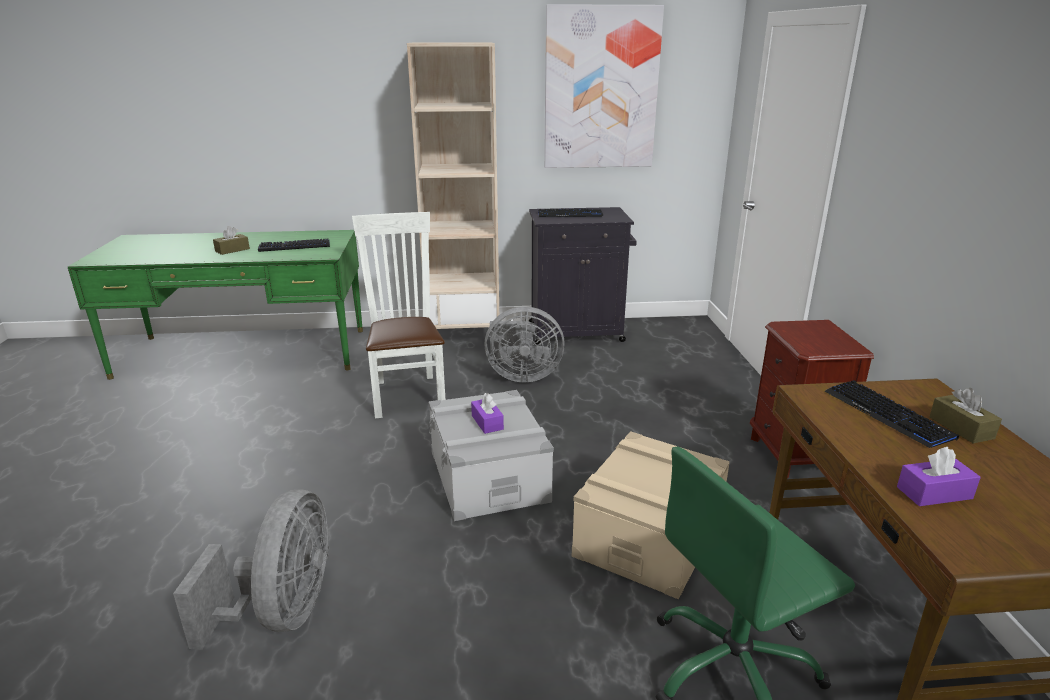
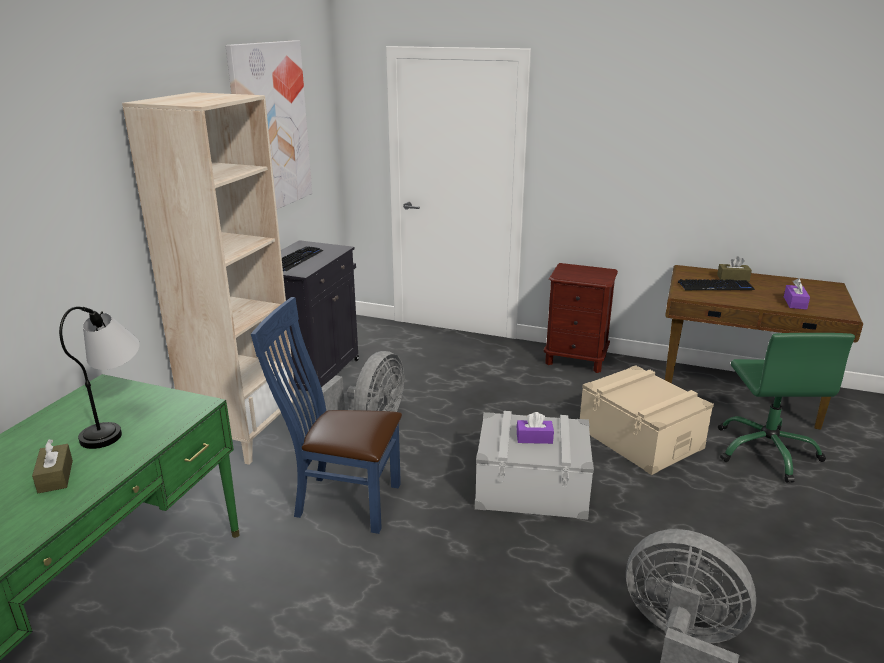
camera: 65 degrees left, 0 degrees up
keyboard [258,238,330,252] -> table lamp [59,307,140,449]
white chair [352,212,445,418] -> blue chair [251,297,402,534]

